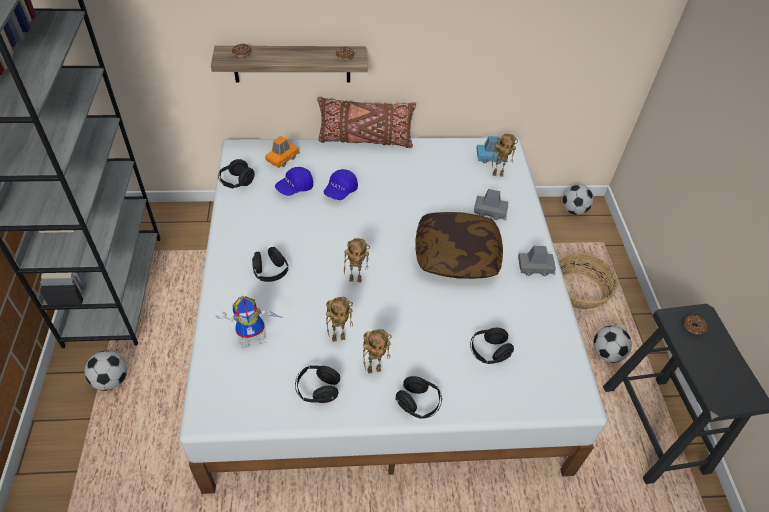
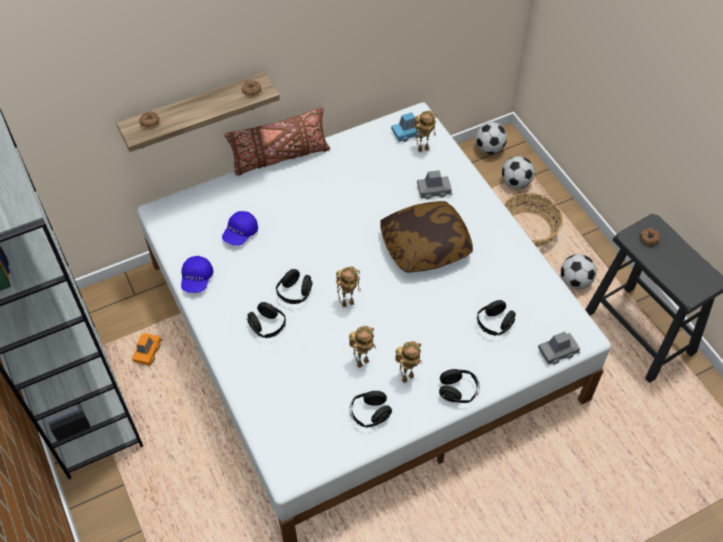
camera: 20 degrees left, 5 degrees up
football [85,351,127,391] -> football moved to [502,156,535,189]
toy robot [215,296,283,348] -> none
black headphones [218,159,255,188] -> black headphones moved to [276,269,313,304]
orange toy car [265,136,300,168] -> orange toy car moved to [132,333,162,365]
blue cap [324,169,358,200] -> blue cap moved to [181,256,214,293]
grey toy car [518,246,556,276] -> grey toy car moved to [538,332,580,365]

